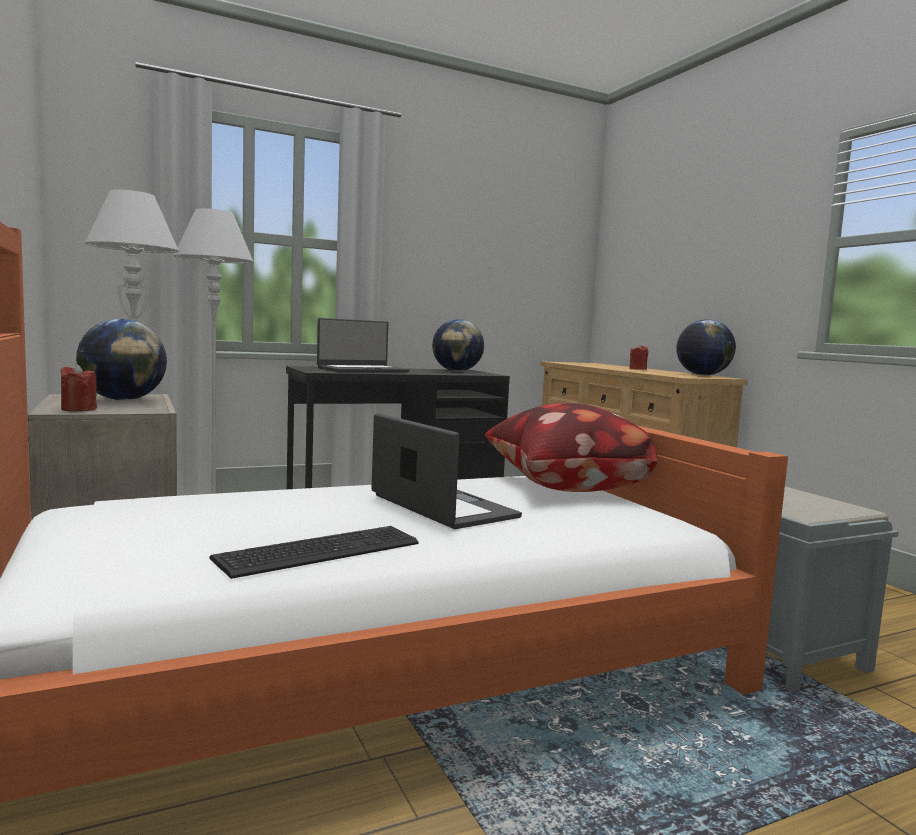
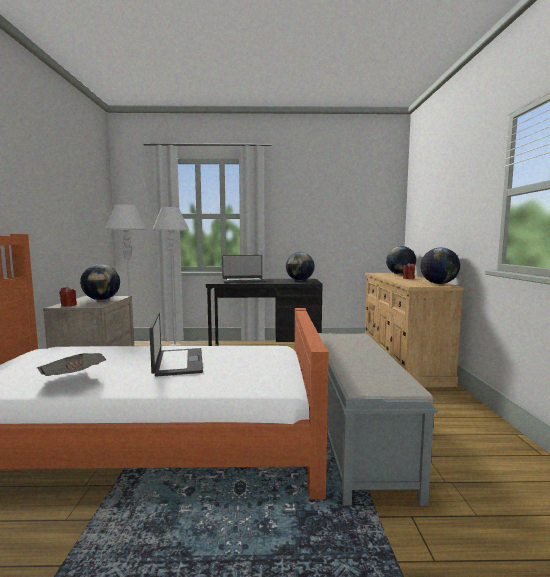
camera: 25 degrees right, 0 degrees up
keyboard [209,526,418,579] -> newspaper [37,353,106,376]
pillow [485,403,658,492] -> none
none -> globe [386,246,416,275]

